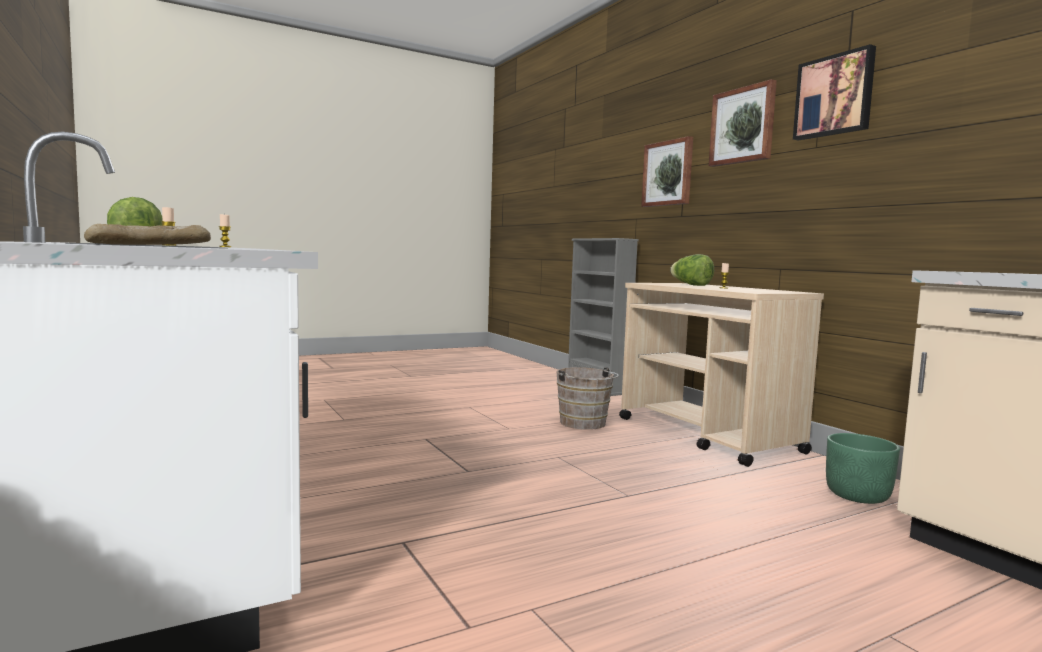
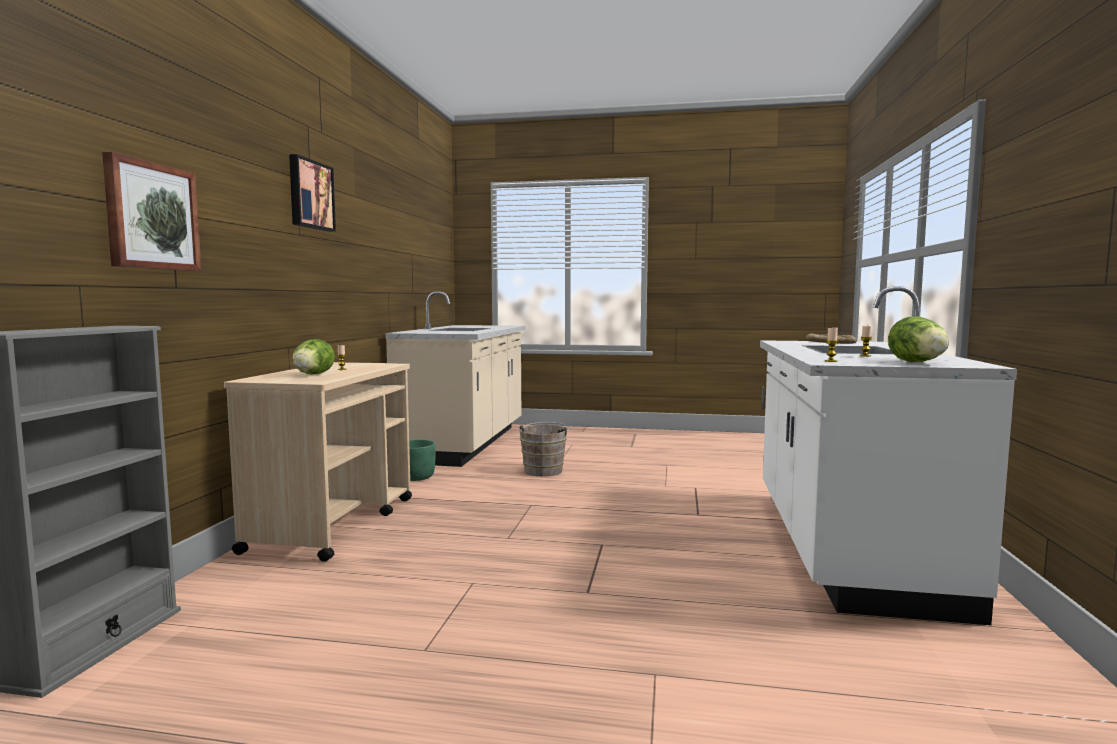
camera: 140 degrees left, 0 degrees up
brown bucket [556,367,619,430] -> brown bucket moved to [519,422,570,477]
picture [709,79,777,167] -> none

